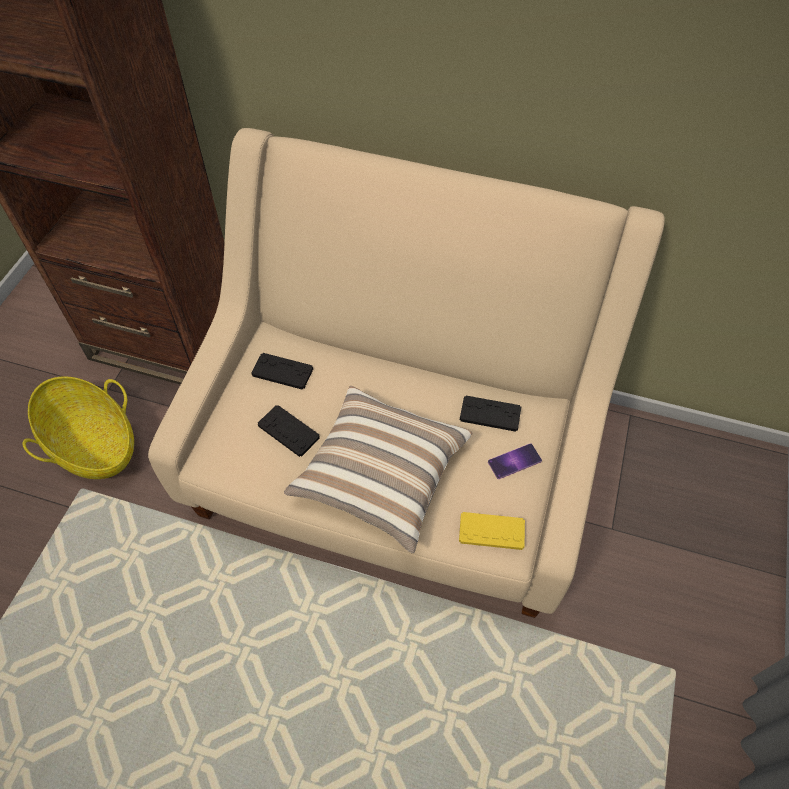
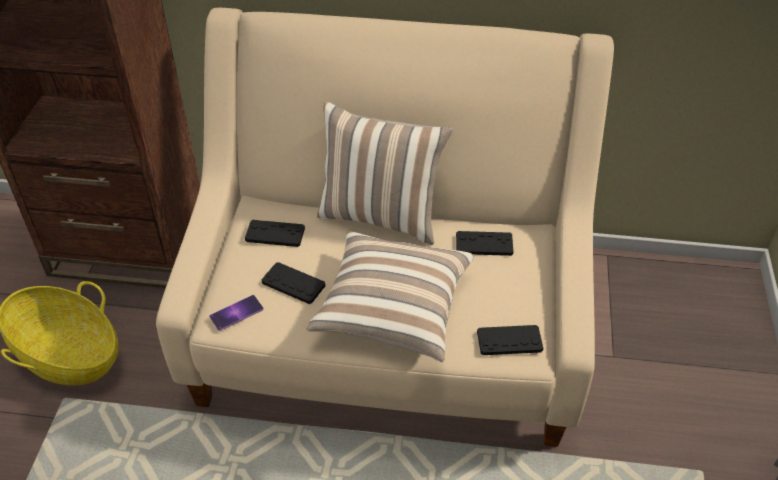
camera: 10 degrees left, 10 degrees down
yellow game controller [459,512,525,550] -> black game controller [477,325,543,355]
phone [488,443,542,479] -> phone moved to [209,295,264,331]
none -> pillow [317,102,453,245]

